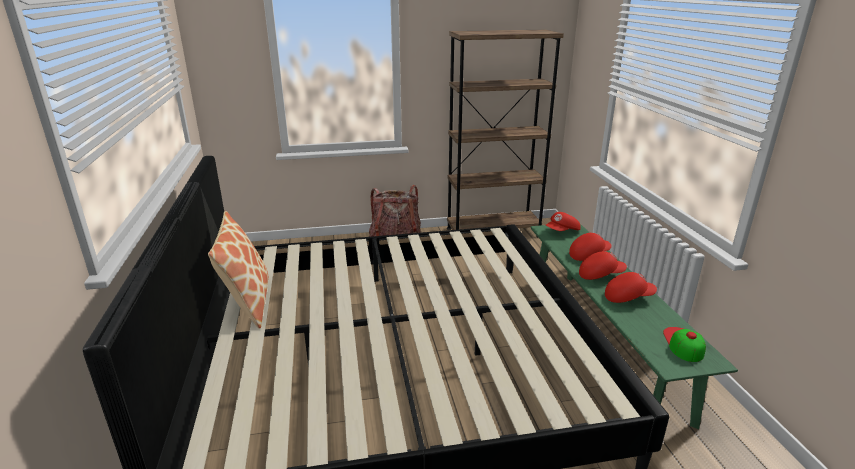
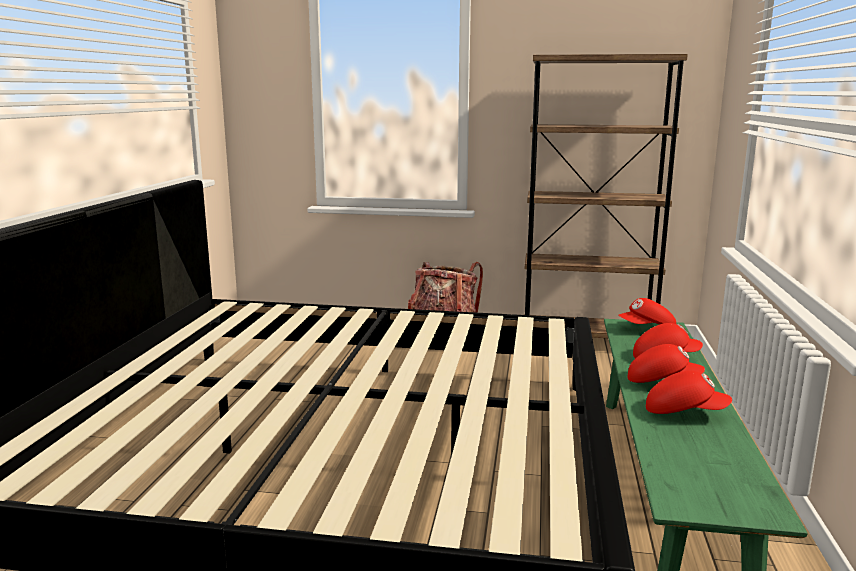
camera: 20 degrees right, 10 degrees down
pillow [208,211,269,329] -> none
cap [663,327,706,362] -> none

